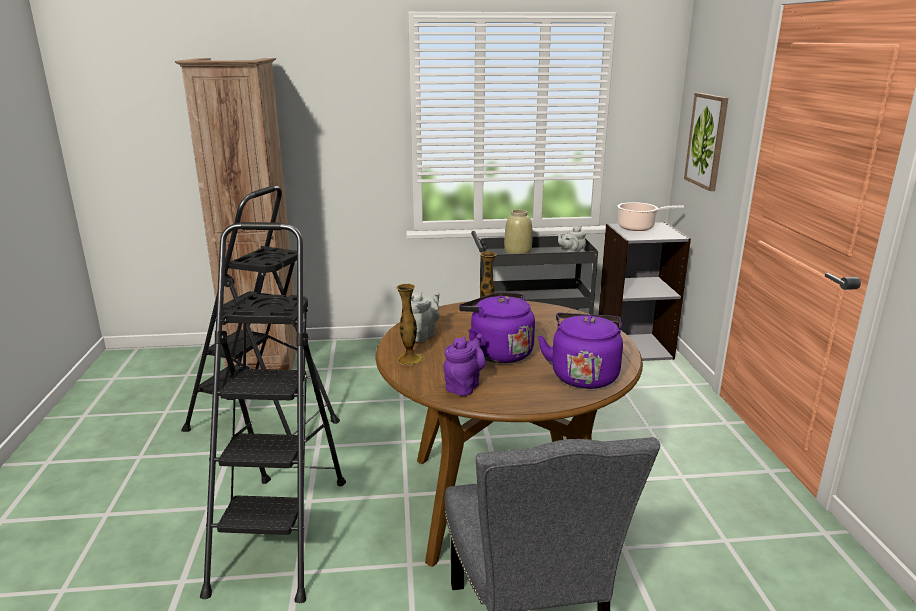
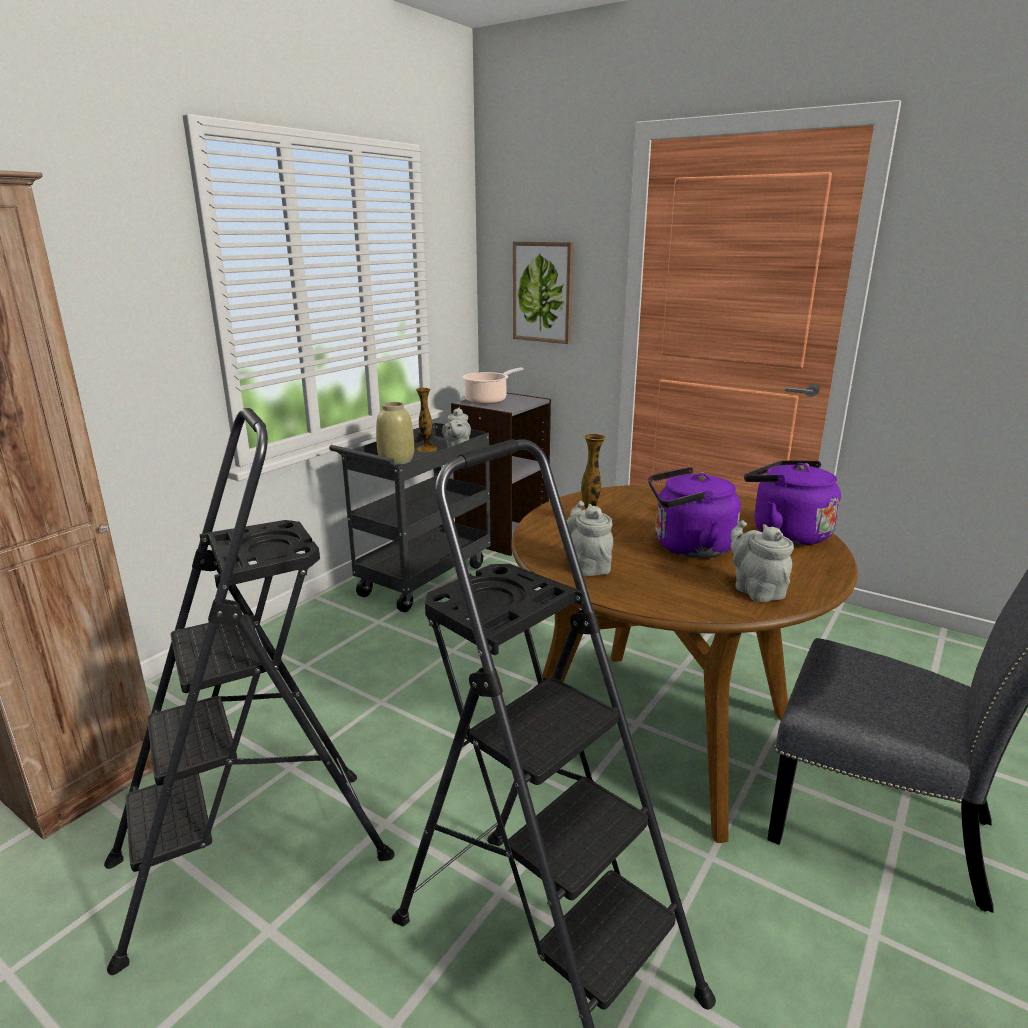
camera: 50 degrees left, 0 degrees up
vase [396,283,424,366] -> vase moved to [416,388,438,452]
purple teapot [443,334,486,396] -> grey teapot [731,520,794,602]

